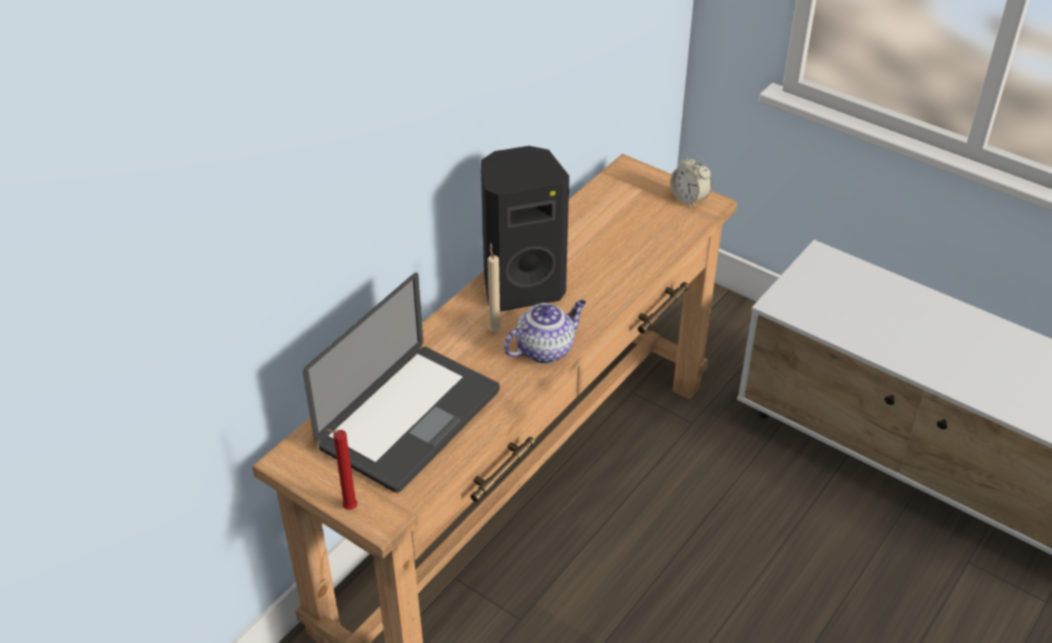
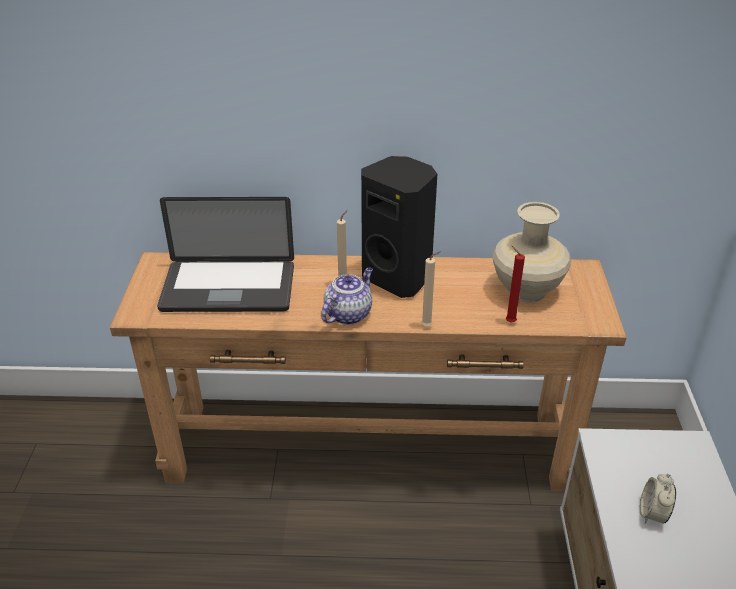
camera: 55 degrees right, 5 degrees down
red candle [326,429,357,510] -> red candle moved to [506,246,525,323]
teapot [504,300,586,364] -> teapot turned 75 degrees counterclockwise [321,267,373,325]
alarm clock [671,154,712,208] -> alarm clock moved to [640,474,676,524]
none -> beige candle [421,251,441,327]
none -> beige vase [492,202,571,303]

